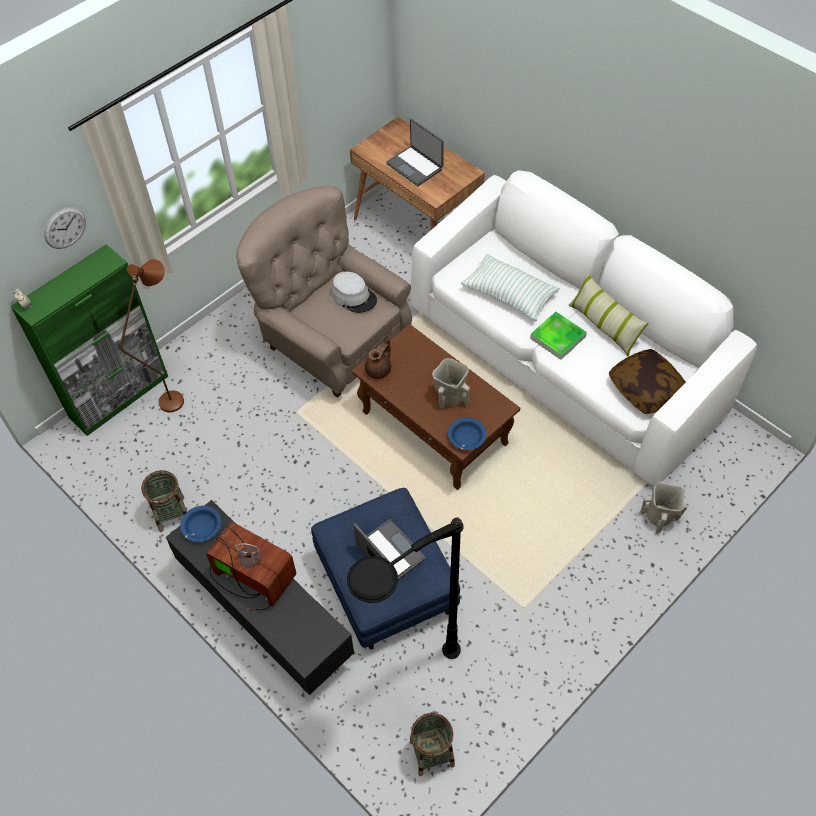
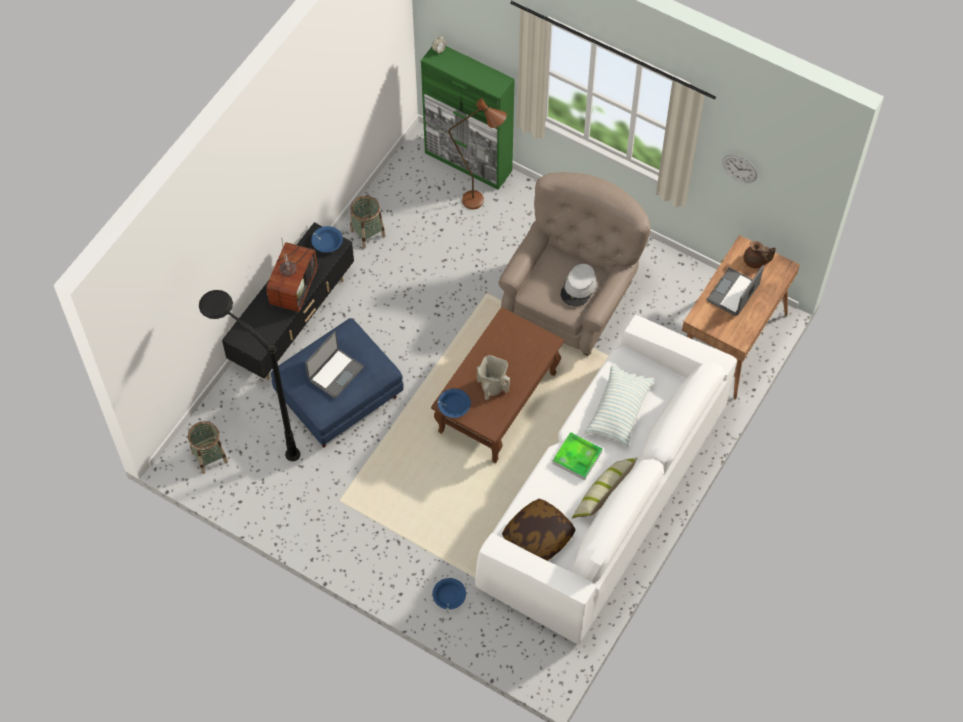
camera: 75 degrees right, 5 degrees up
wall clock [44,207,86,249] -> wall clock moved to [722,155,757,183]
brown teapot [365,335,391,379] -> brown teapot moved to [744,241,776,268]
beige vase [640,482,687,533] -> blue bowl [432,578,466,610]

